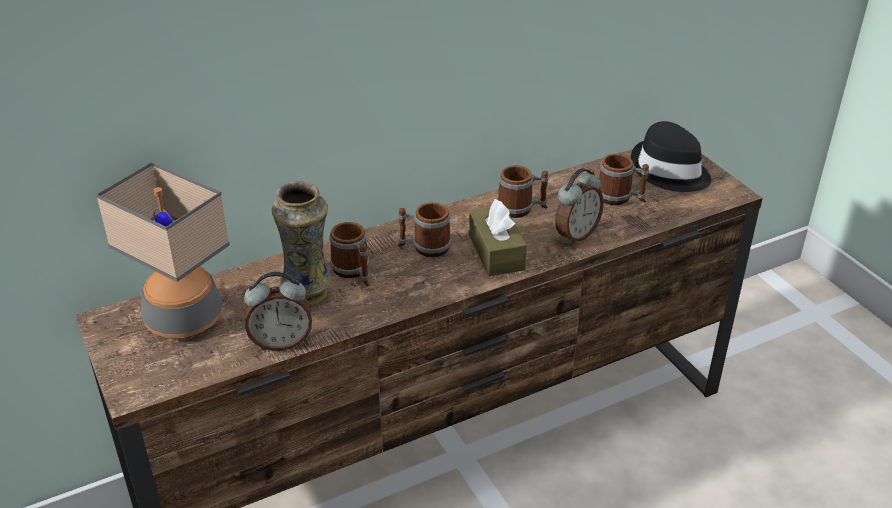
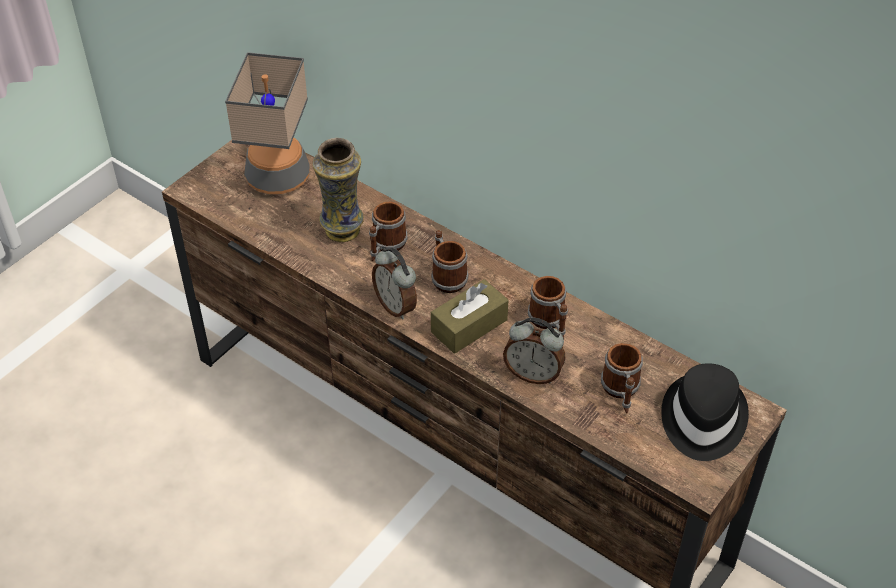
camera: 65 degrees right, 10 degrees up
alarm clock [244,272,312,351] -> alarm clock moved to [372,248,417,320]

